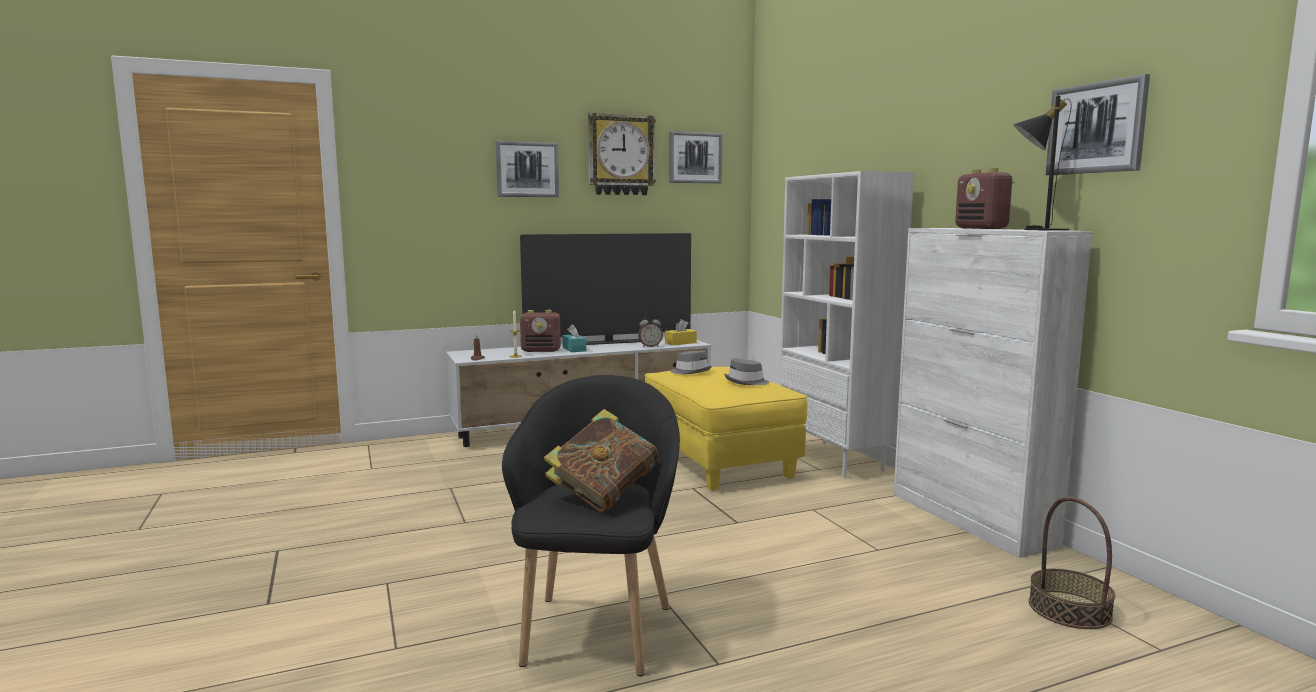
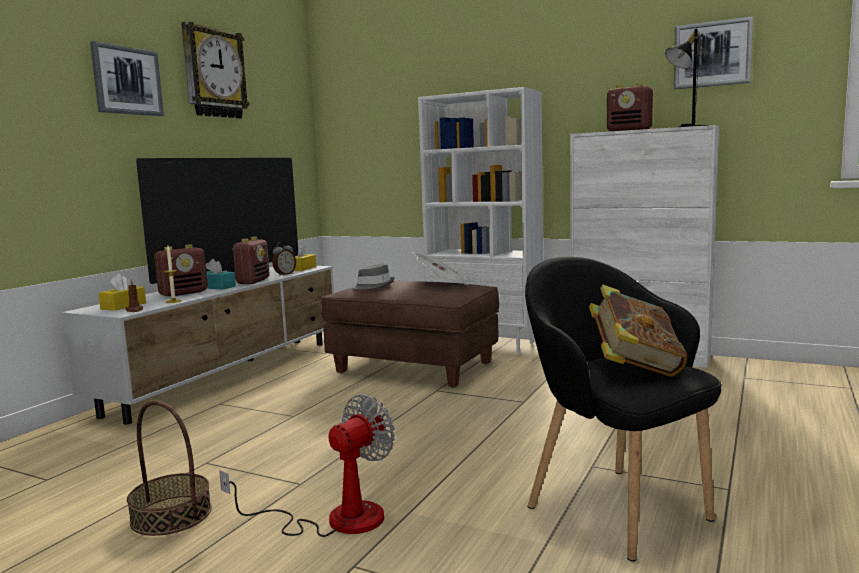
camera: 40 degrees left, 0 degrees up
yellow ottoman [645,367,807,490] -> brown ottoman [322,280,499,387]
picture [669,131,723,184] -> none
grey hat [724,358,770,385] -> newspaper [412,252,469,285]
basket [1029,497,1115,629] -> basket moved to [127,400,212,536]
none -> yellow tissue box [98,274,146,311]
none -> fan [219,394,395,537]
none -> radio [232,237,270,284]

